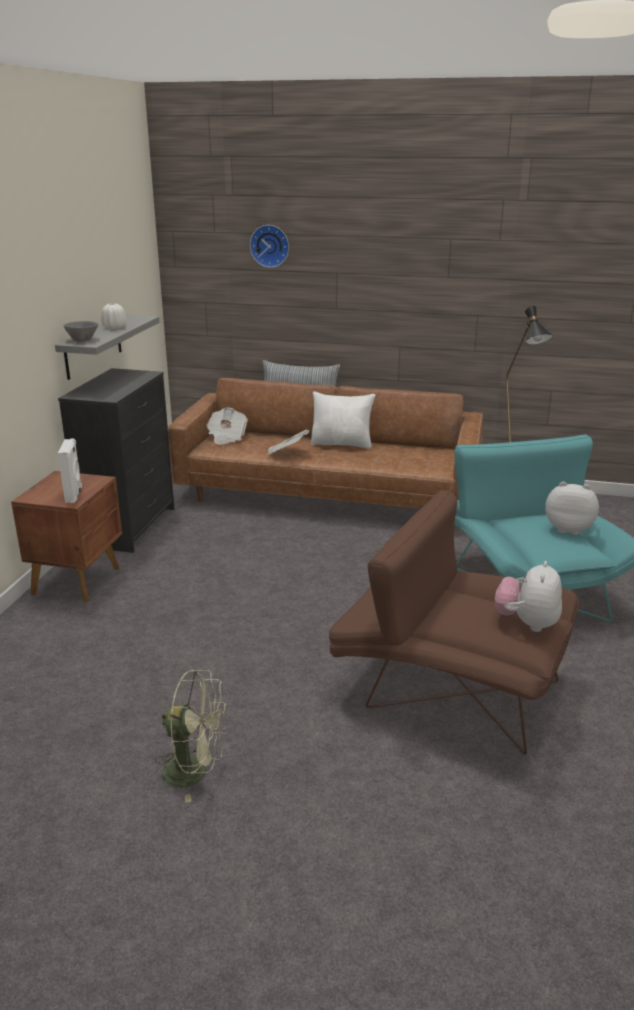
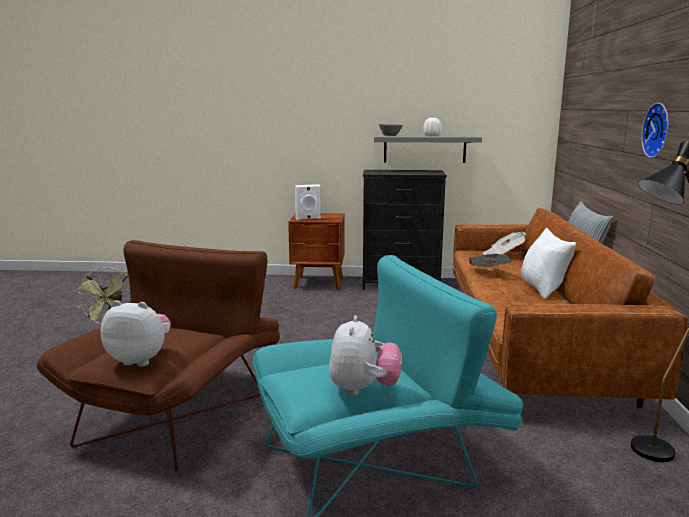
camera: 80 degrees right, 10 degrees down
wall clock [250,225,289,268] -> wall clock moved to [641,103,669,158]

